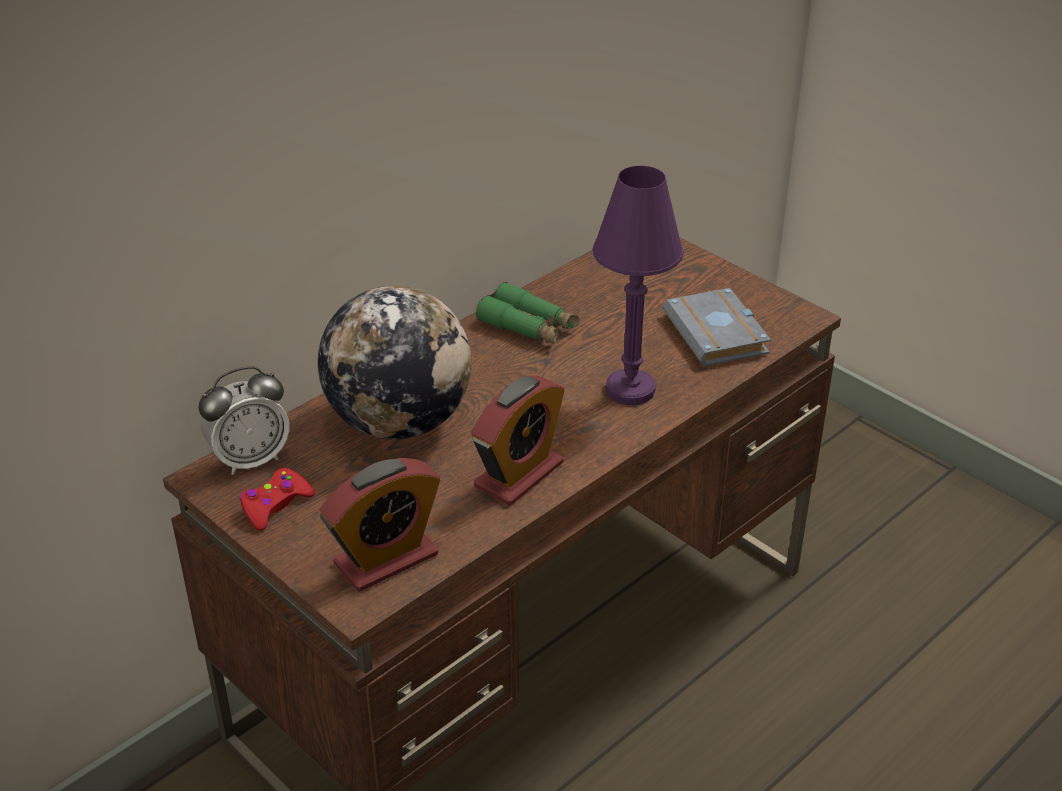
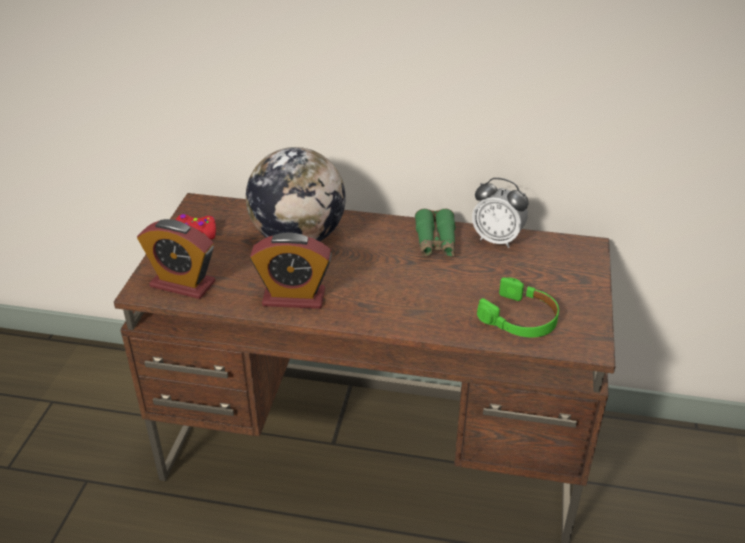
camera: 55 degrees right, 0 degrees up
alarm clock [199,366,290,475] -> alarm clock moved to [472,178,529,248]
purple table lamp [593,166,684,405] -> none
grey book [663,288,771,367] -> green headphones [477,277,559,338]

